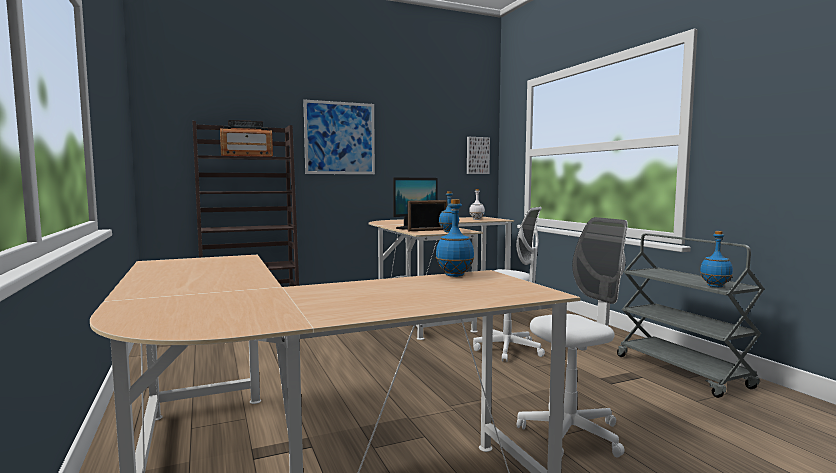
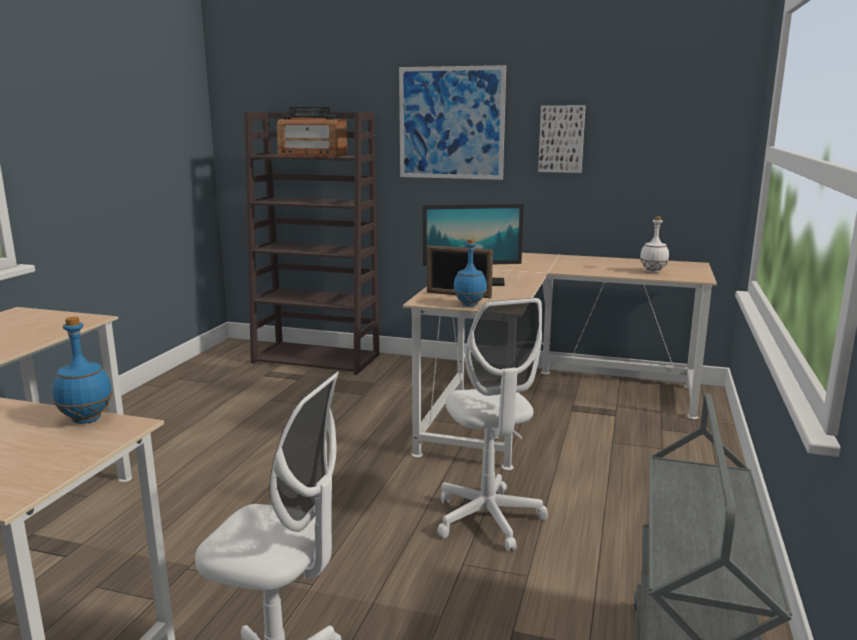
camera: 40 degrees right, 10 degrees up
picture [467,137,490,174] -> picture moved to [538,105,586,173]
blue bottle [700,231,733,287] -> none

